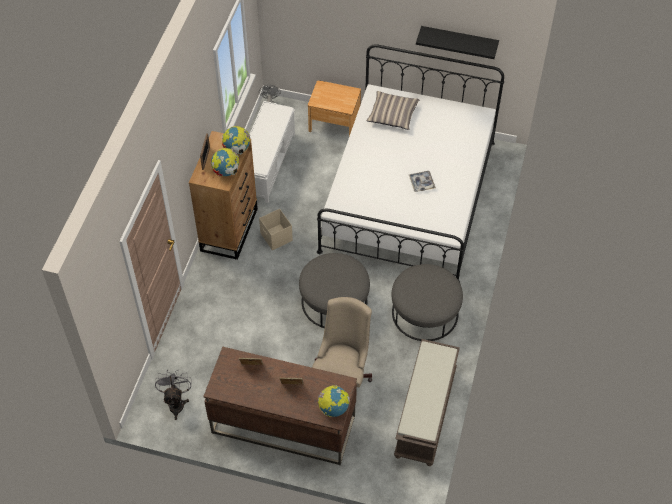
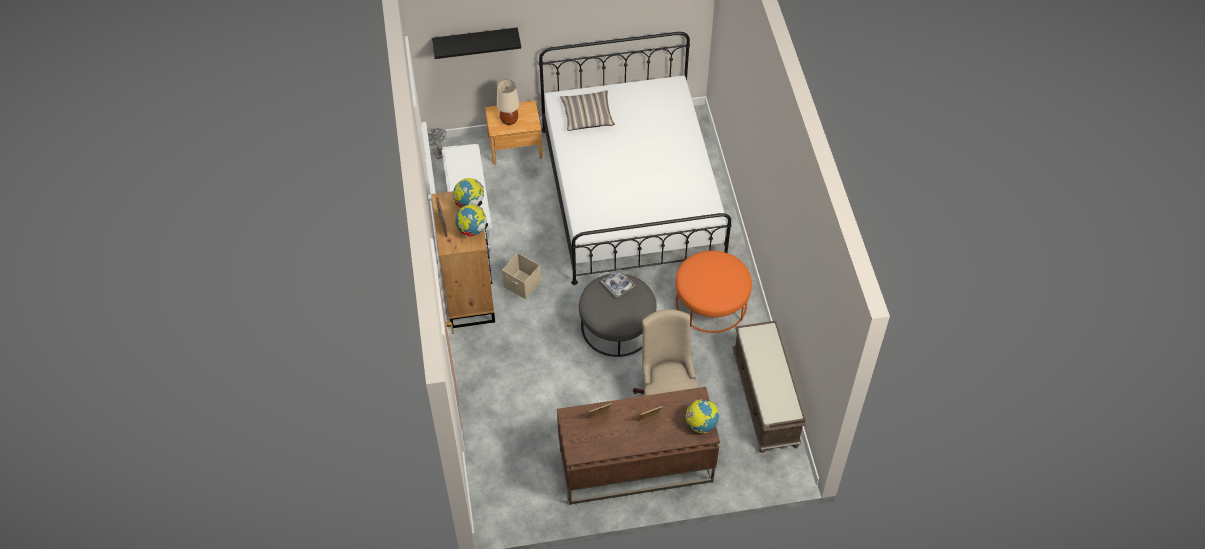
camera: 25 degrees left, 0 degrees up
grey fan [155,370,191,420] -> none
grey ottoman [392,264,463,341] -> orange ottoman [675,250,752,333]
tray [408,171,436,192] -> tray moved to [601,269,636,298]
black shelf [416,26,499,59] -> black shelf moved to [432,27,521,59]
none -> beige table lamp [497,80,519,125]

